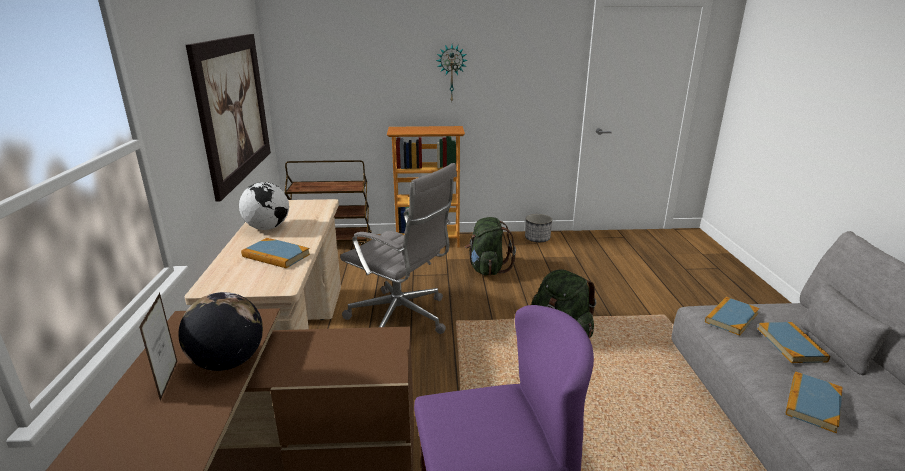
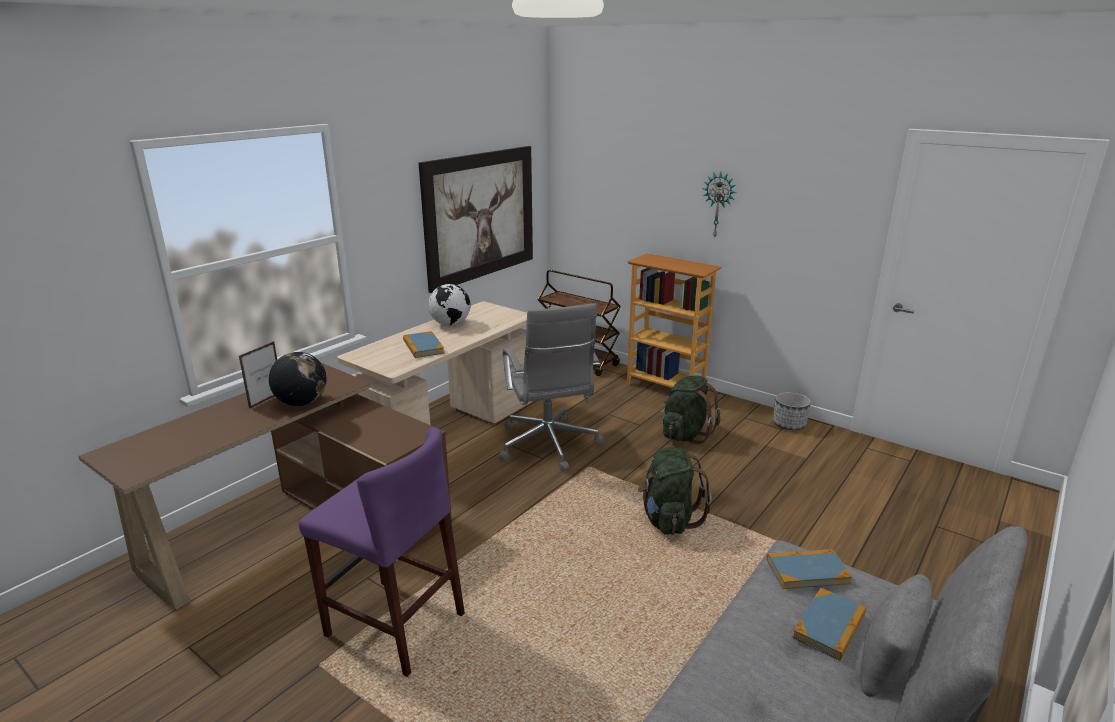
camera: 40 degrees right, 0 degrees up
book [786,372,842,433] -> none

